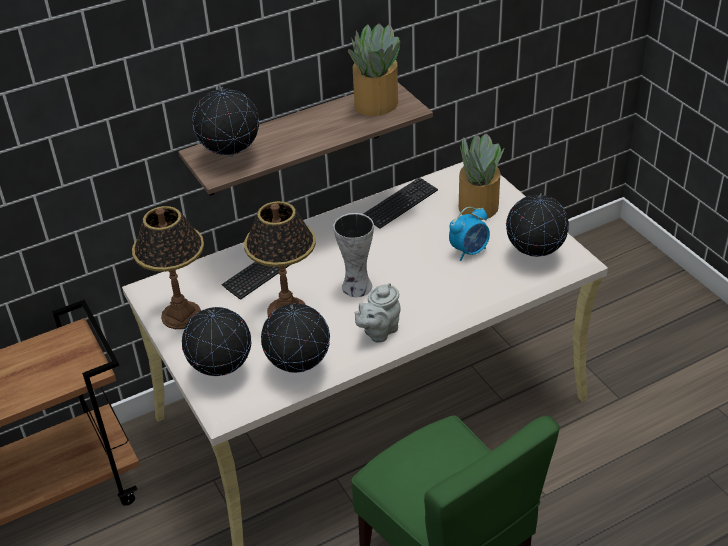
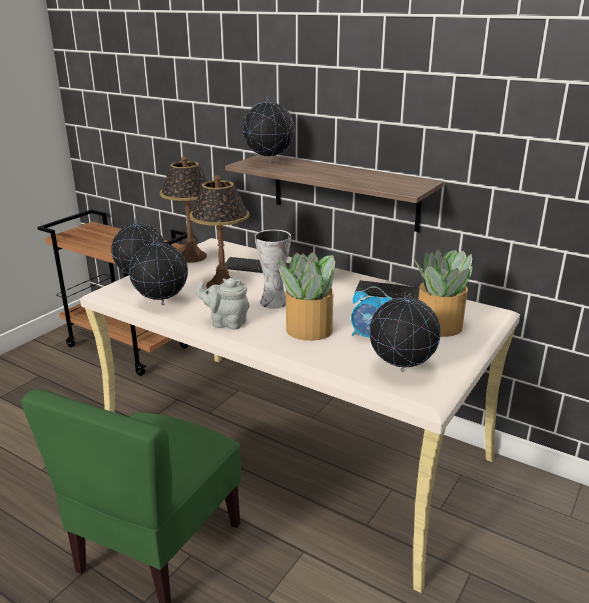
camera: 60 degrees right, 15 degrees down
potted plant [348,23,401,116] -> potted plant moved to [278,252,336,341]

